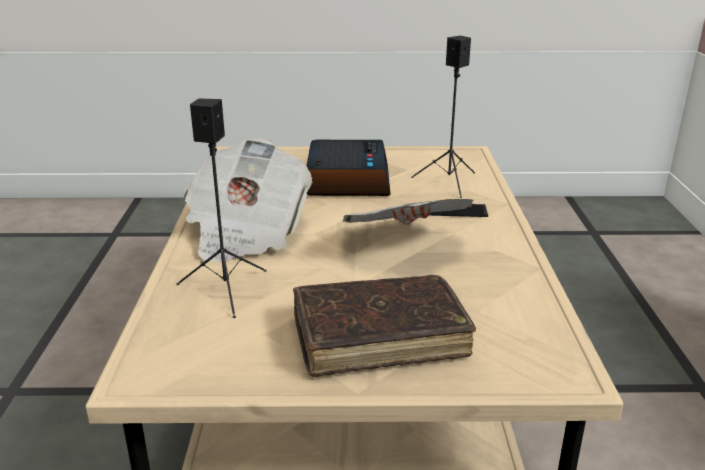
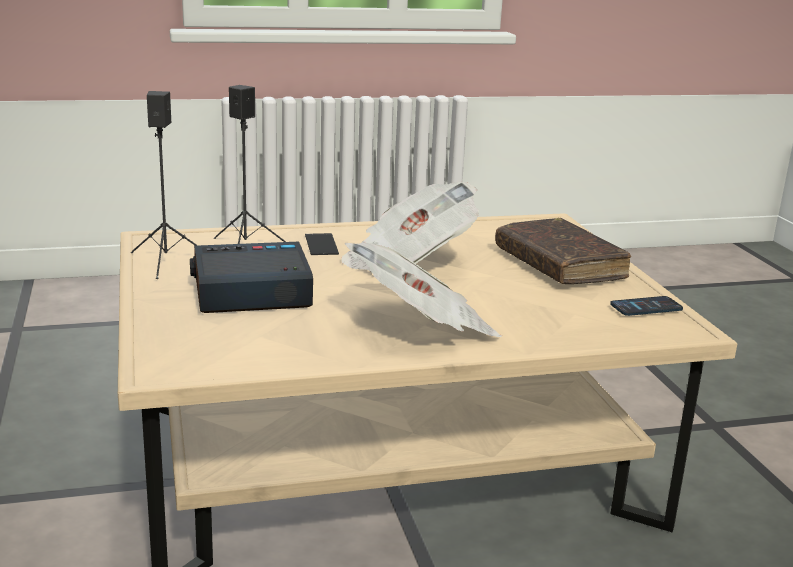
camera: 105 degrees left, 5 degrees down
black speaker [177,98,266,318] -> black speaker moved to [131,91,198,279]
none -> phone [610,296,683,316]

